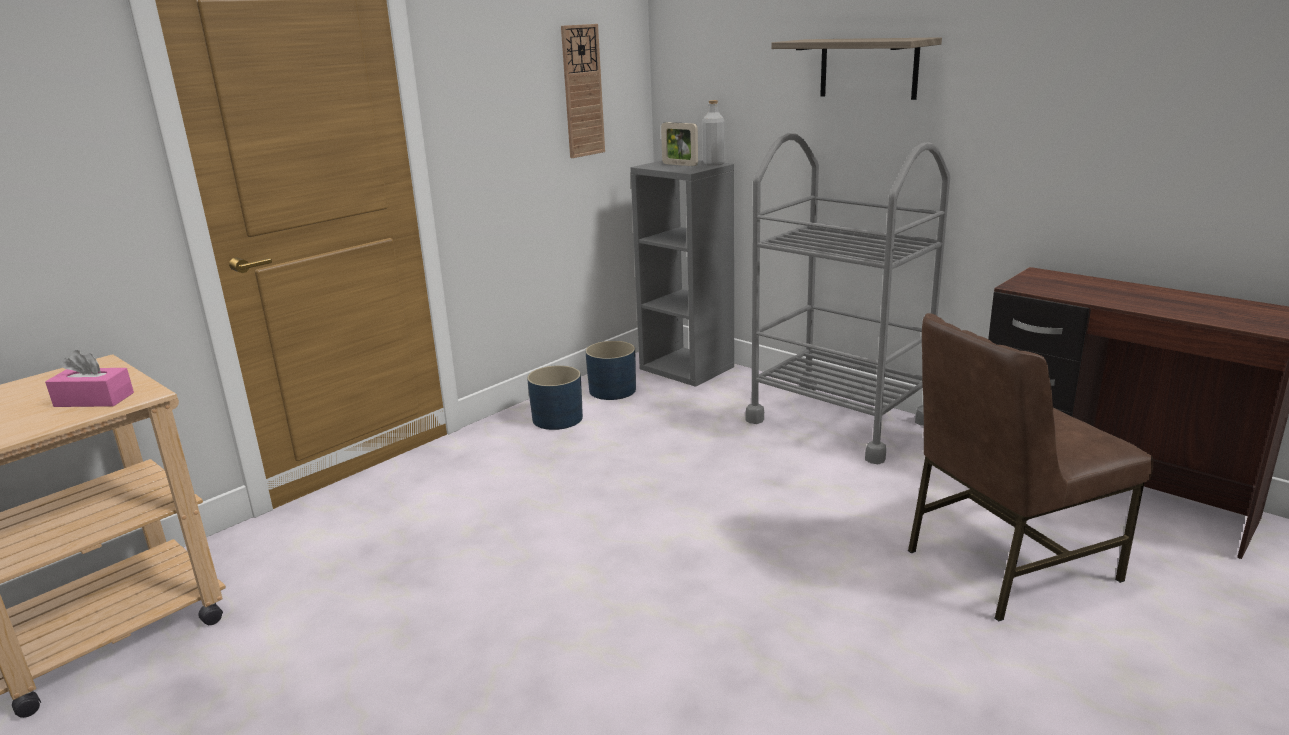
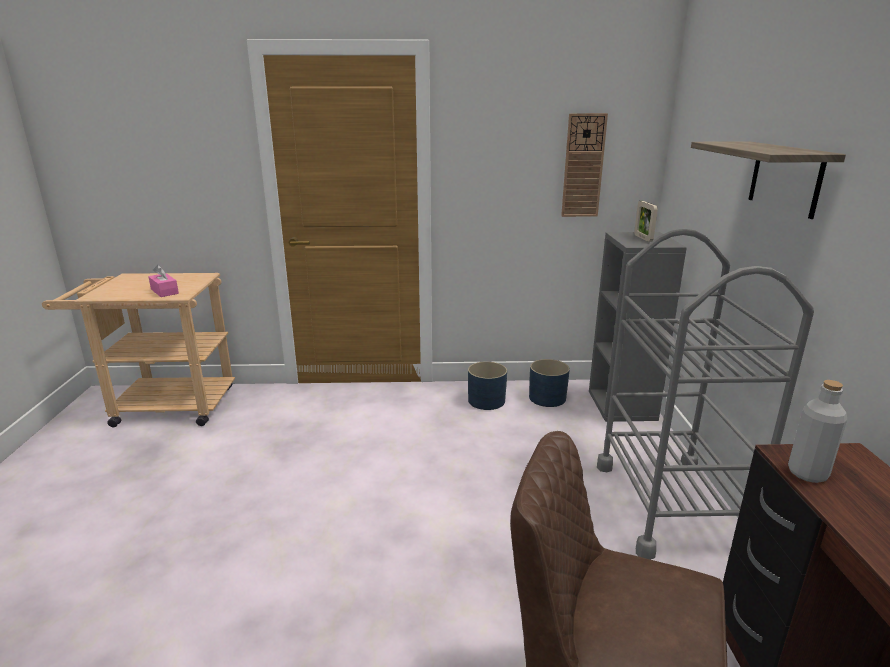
camera: 45 degrees right, 0 degrees up
grey bottle [703,100,725,166] -> grey bottle moved to [788,380,847,483]

